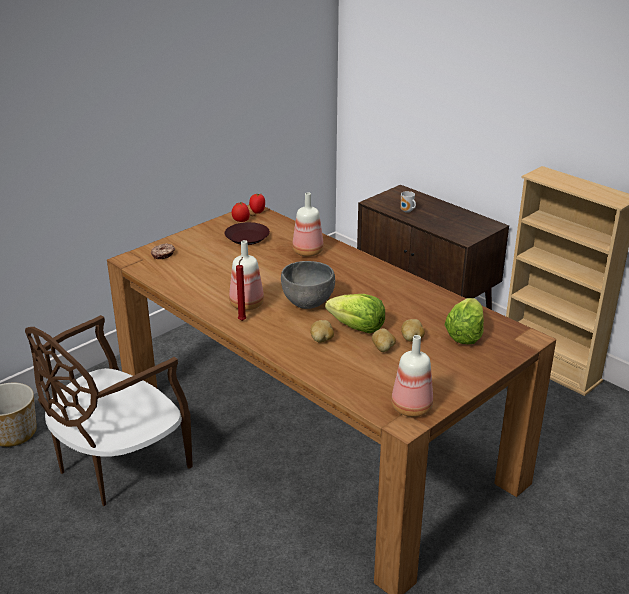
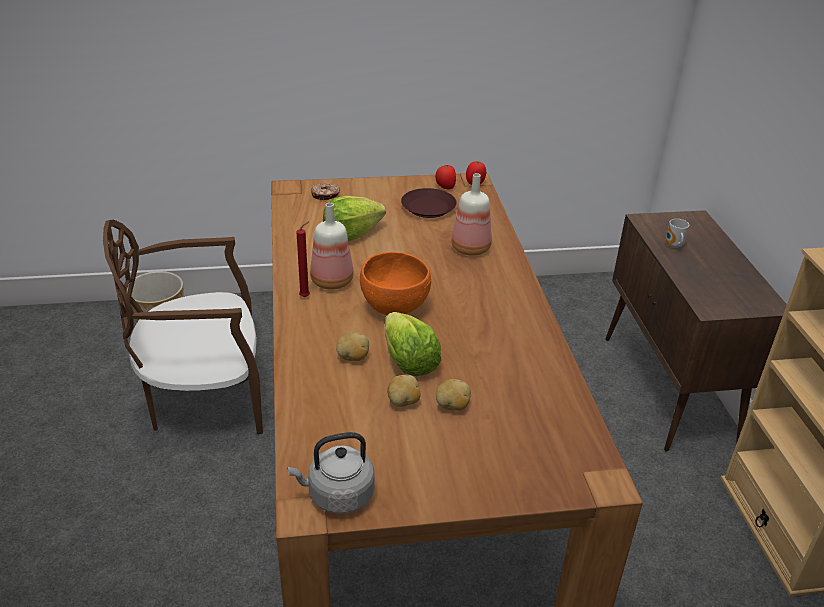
camera: 35 degrees right, 5 degrees up
grey bowl [281,261,335,309] -> orange bowl [360,252,431,315]
bottle [391,335,433,417] -> grey kettle [287,432,375,514]
lettuce [444,298,484,344] -> lettuce moved to [323,196,386,241]

